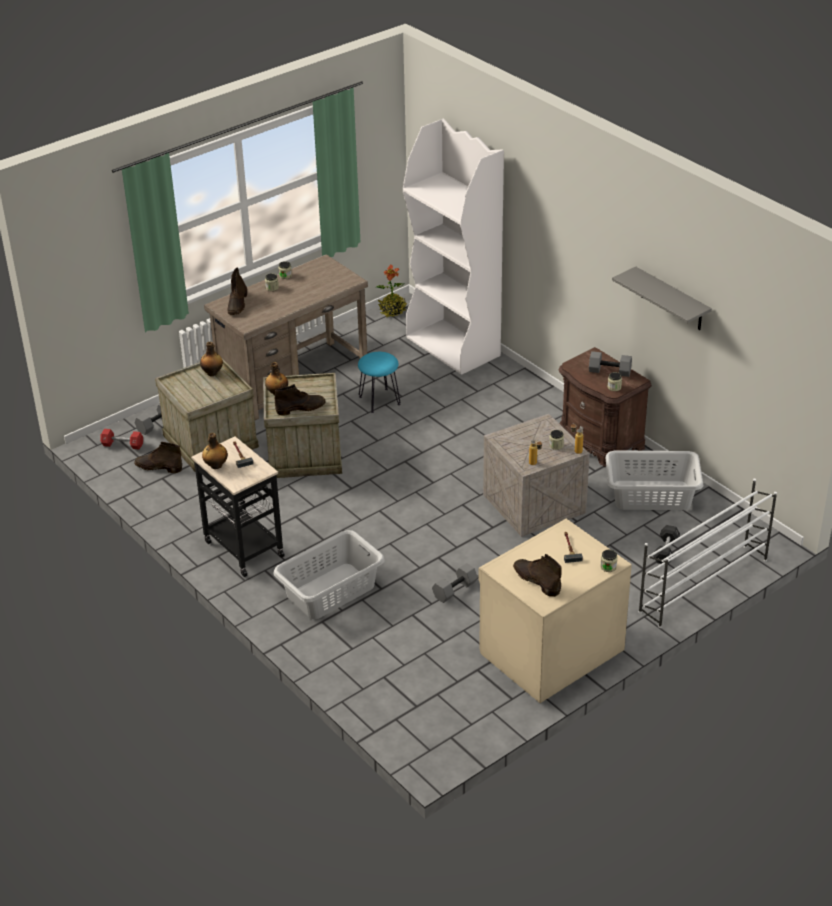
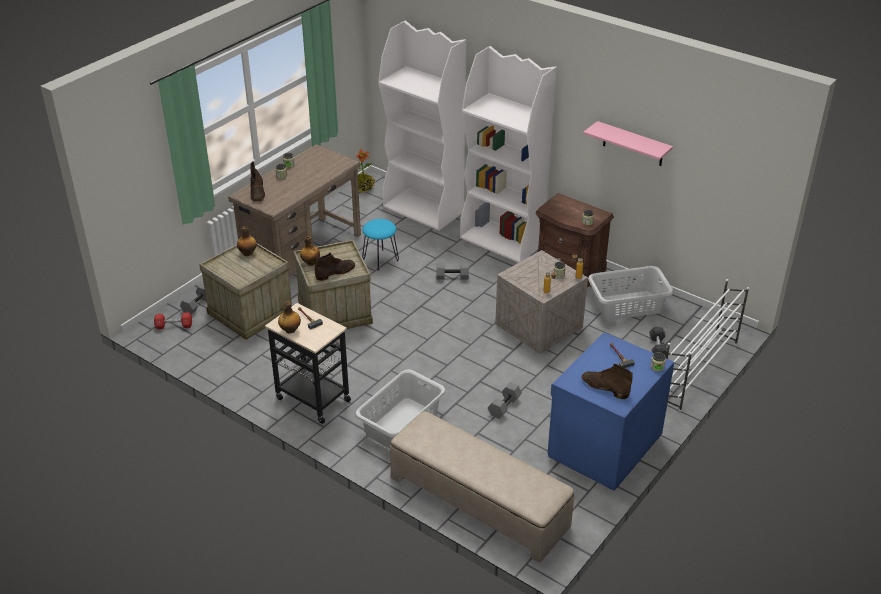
camera: 15 degrees left, 0 degrees up
brown boot [134,442,182,473] -> none
beige washing machine [478,519,632,703] -> blue washing machine [548,332,674,491]
grey dumbbell [589,351,632,377] -> grey dumbbell moved to [436,263,469,279]
grey shelf [612,267,712,330] -> pink shelf [583,121,673,166]
none -> beige bench [390,411,575,563]
none -> white bookcase [460,46,557,263]

